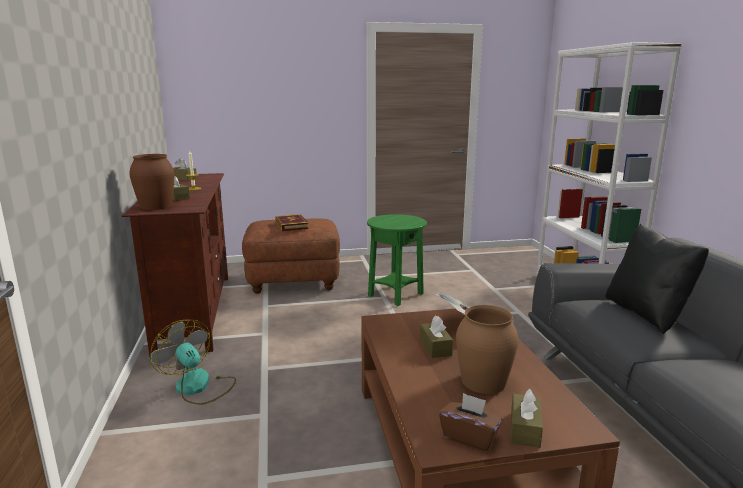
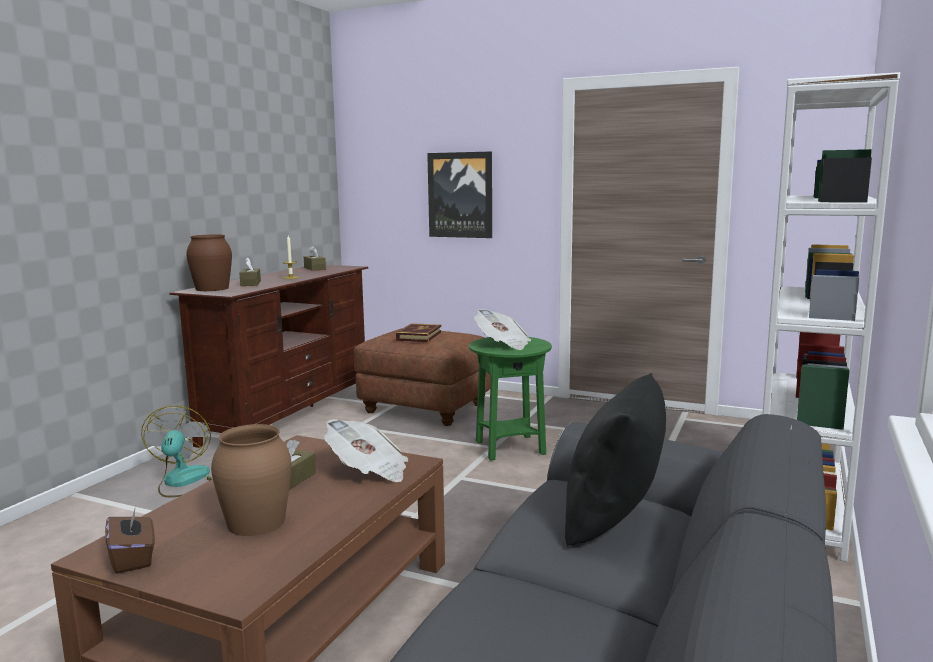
camera: 35 degrees right, 5 degrees down
brown tissue box [510,388,543,448] -> none
none -> picture [427,151,492,238]
none -> newspaper [474,309,531,350]

